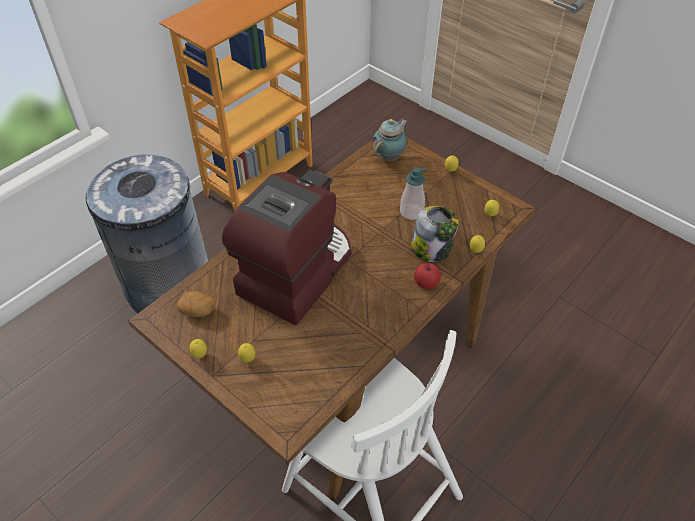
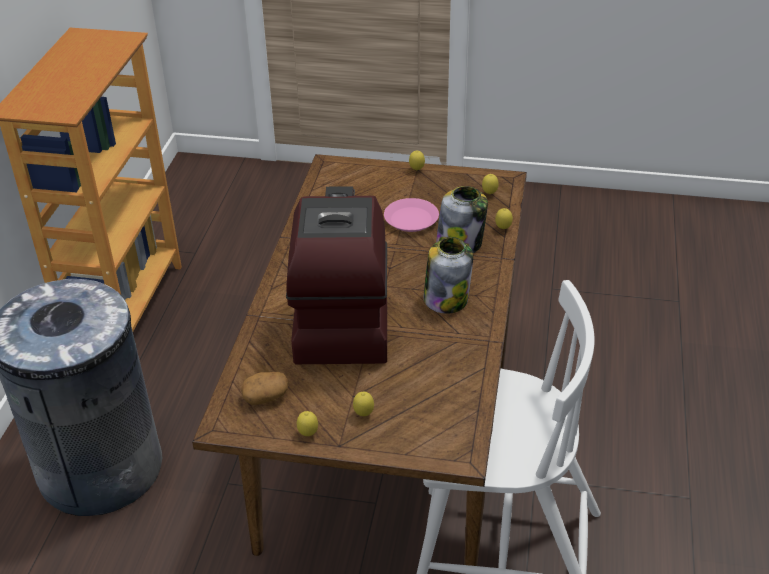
camera: 30 degrees left, 10 degrees down
teapot [373,118,408,162] -> none
soap dispenser [400,167,427,220] -> pink plate [384,198,439,232]
apple [414,263,441,289] -> none
none -> jar [424,237,473,314]

